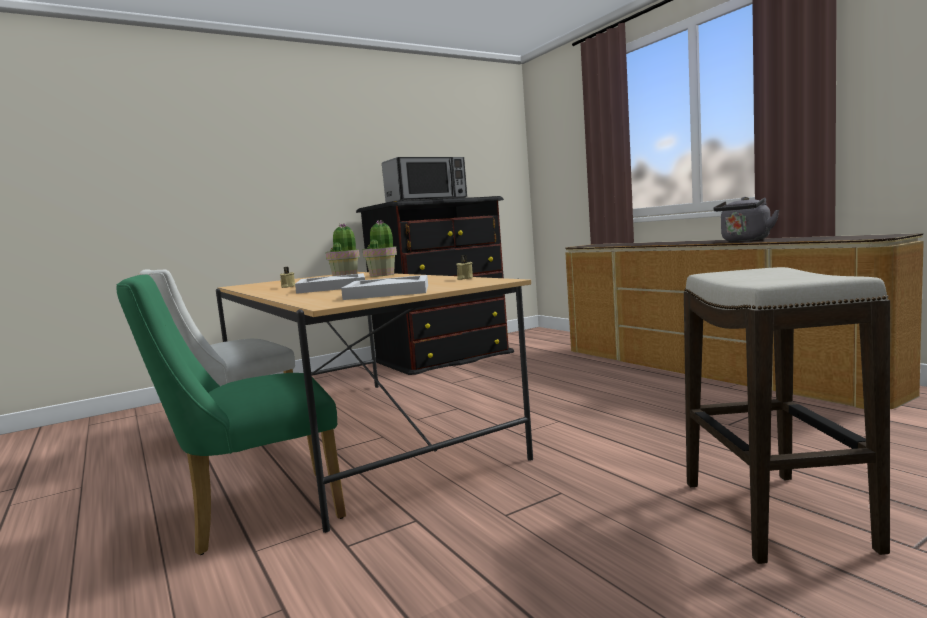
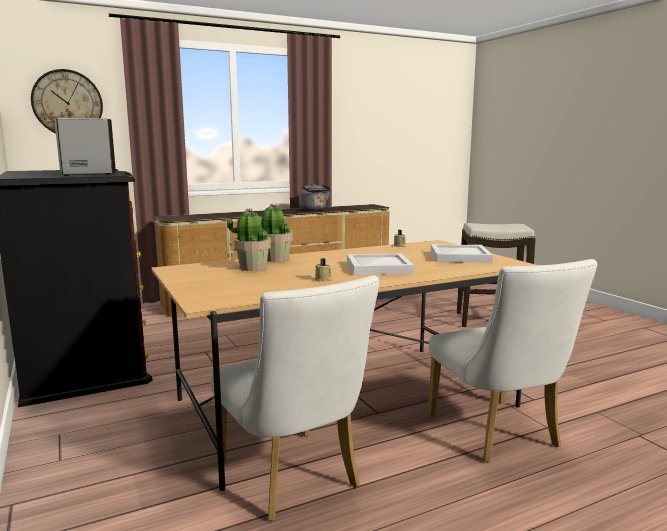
camera: 85 degrees left, 5 degrees up
green chair [116,275,346,555] -> white chair [428,259,597,463]
none -> wall clock [31,69,103,133]

